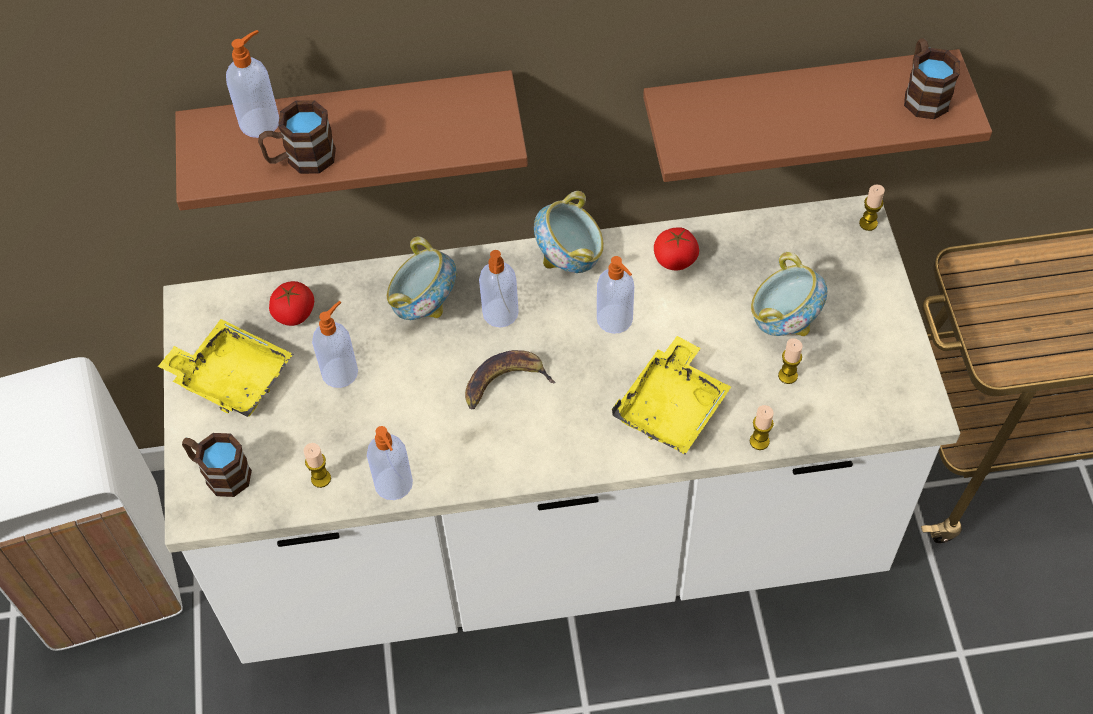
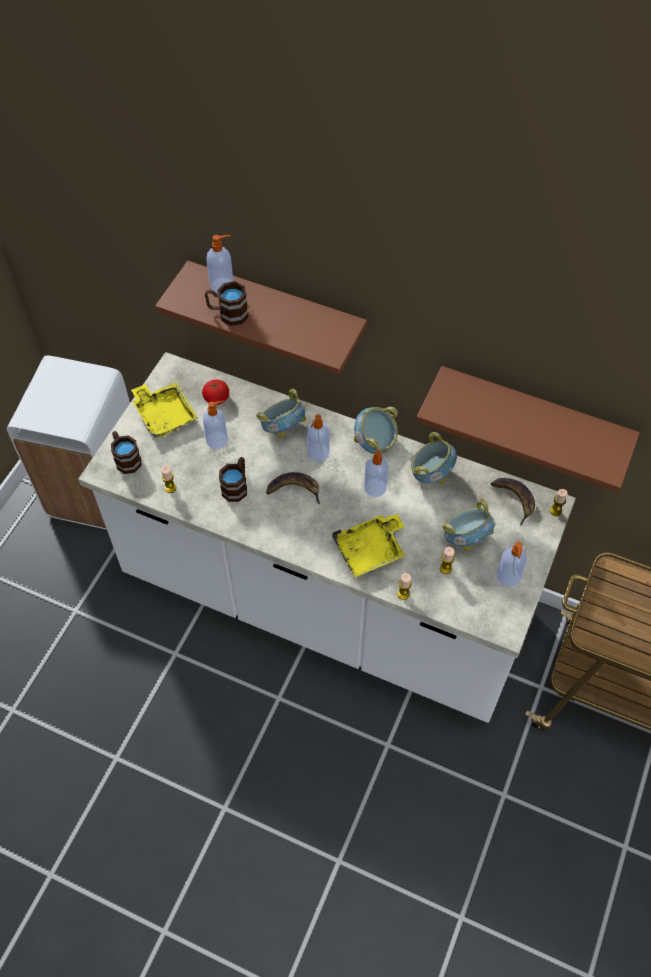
camera: 30 degrees right, 0 degrees up
soap dispenser [367,426,413,500] -> soap dispenser moved to [497,542,527,587]
tomato [654,227,699,270] -> bowl [411,432,457,484]
brown mug [904,38,960,119] -> brown mug moved to [219,457,247,502]
none -> banana [491,478,535,526]

